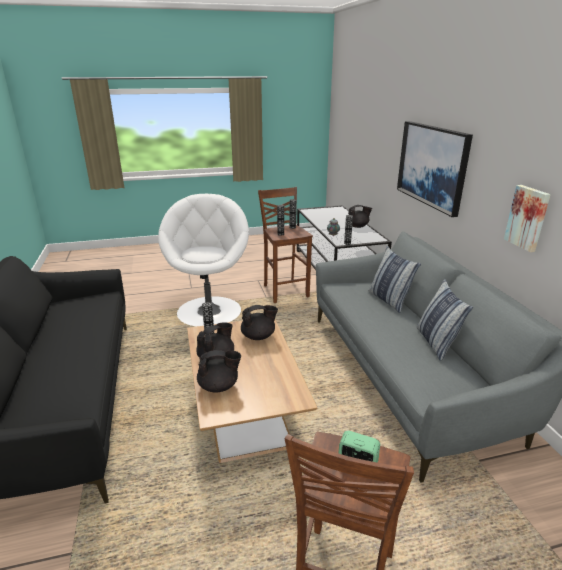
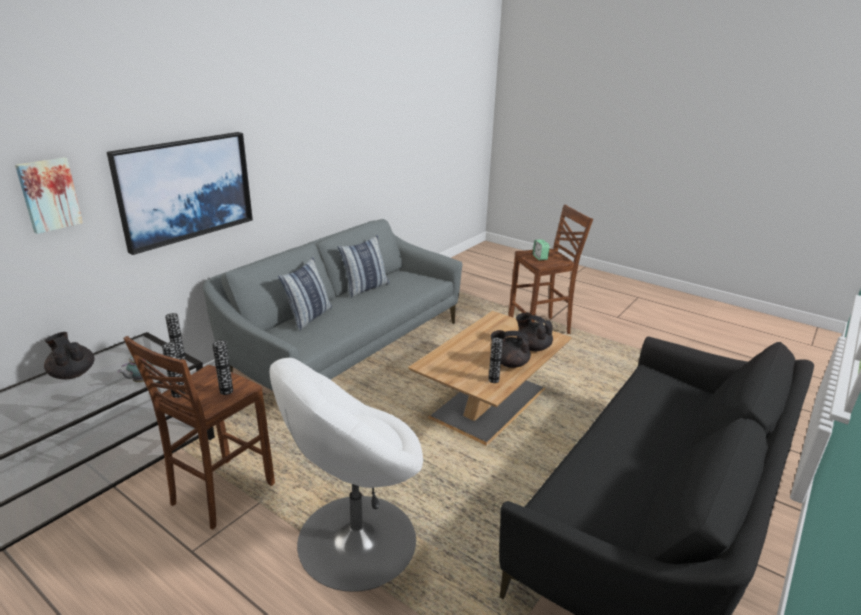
camera: 130 degrees left, 0 degrees up
black teapot [241,305,278,340] -> none
picture [504,185,551,252] -> picture moved to [15,157,83,234]

